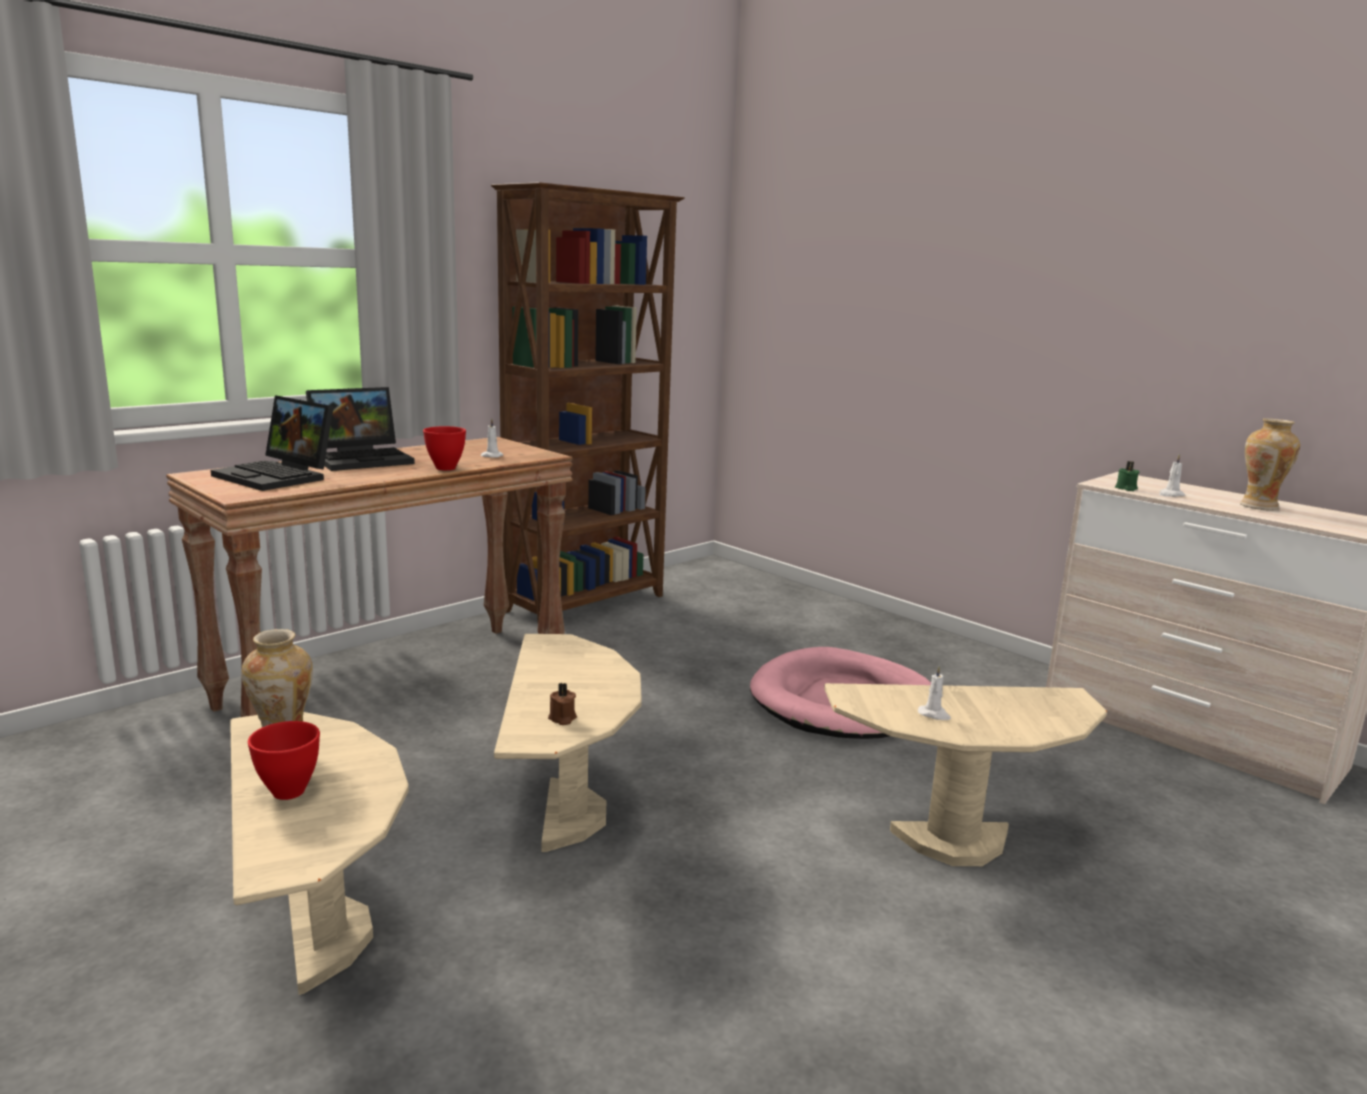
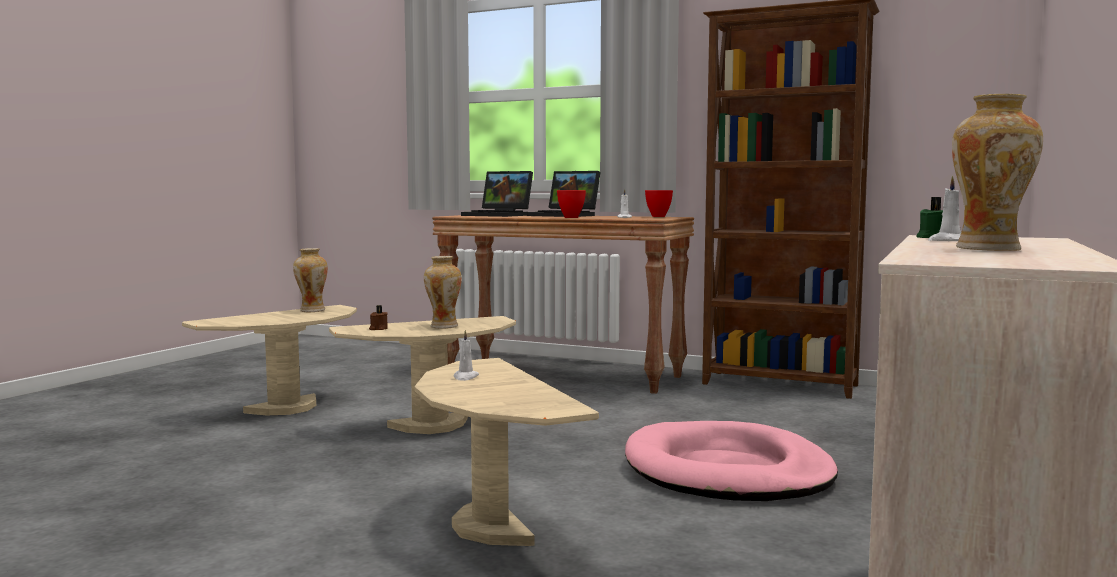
camera: 70 degrees right, 10 degrees down
laptop [211,395,334,491] -> laptop turned 75 degrees counterclockwise [461,171,533,217]
red bowl [248,721,320,800] -> red bowl moved to [645,190,673,217]
none -> vase [424,256,462,329]

